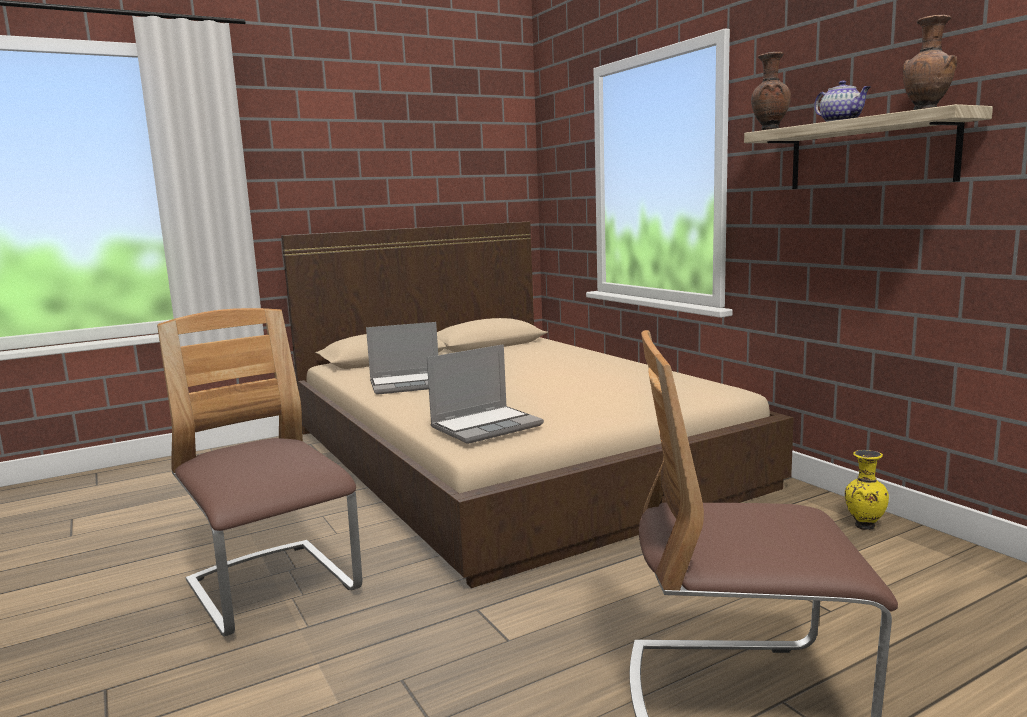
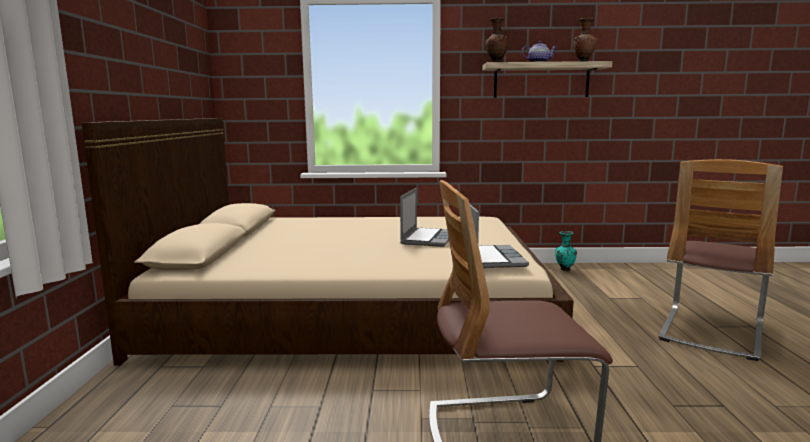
camera: 60 degrees left, 0 degrees up
laptop [366,322,438,395] -> laptop moved to [400,188,449,247]
yellow vase [845,450,889,530] -> turquoise vase [555,231,577,271]

